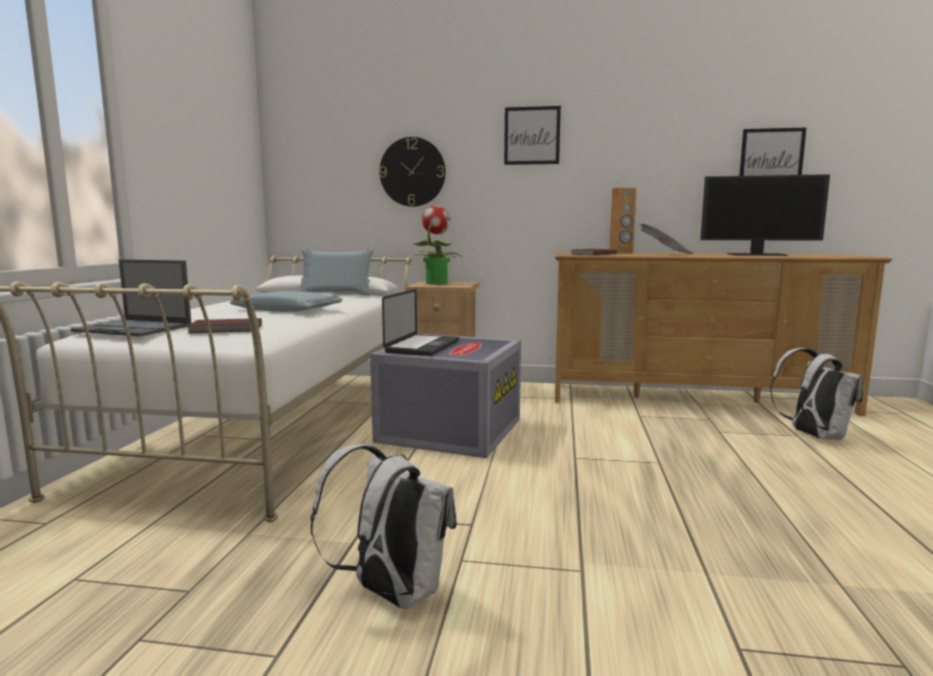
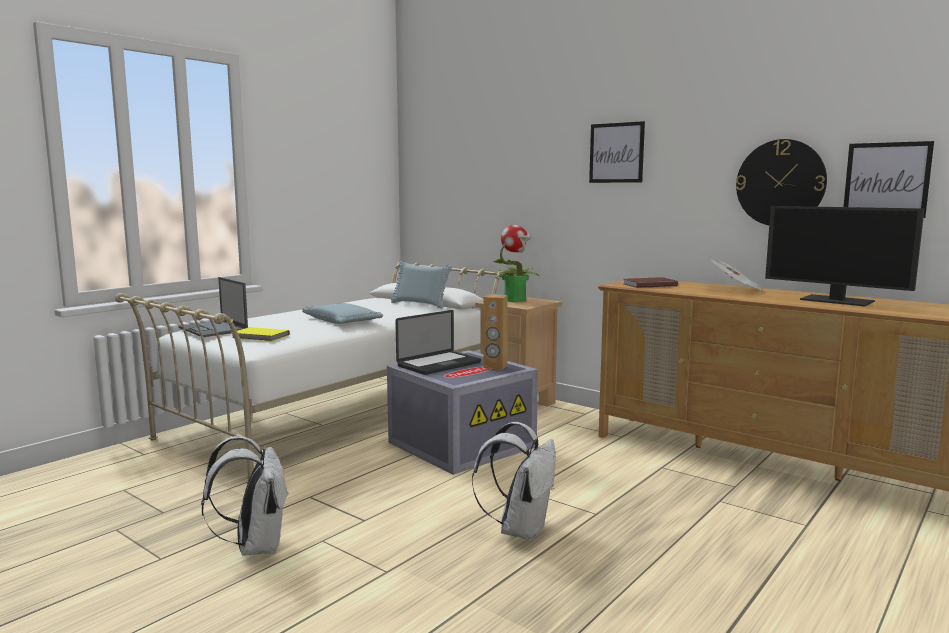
camera: 30 degrees right, 0 degrees up
brown book [187,318,262,334] -> yellow book [231,327,290,341]
wall clock [379,137,446,207] -> wall clock moved to [736,139,827,225]
brown speaker [610,188,637,254] -> brown speaker moved to [483,294,508,370]
white backpack [770,348,863,440] -> white backpack moved to [472,422,556,541]

